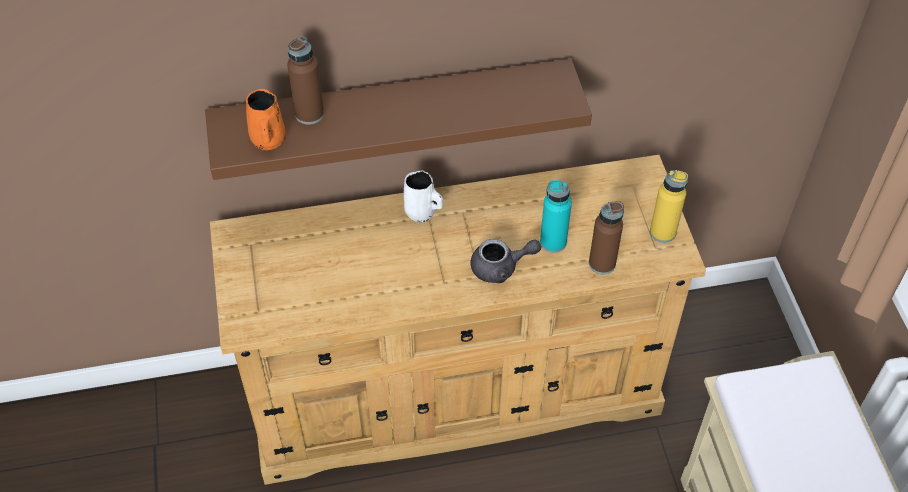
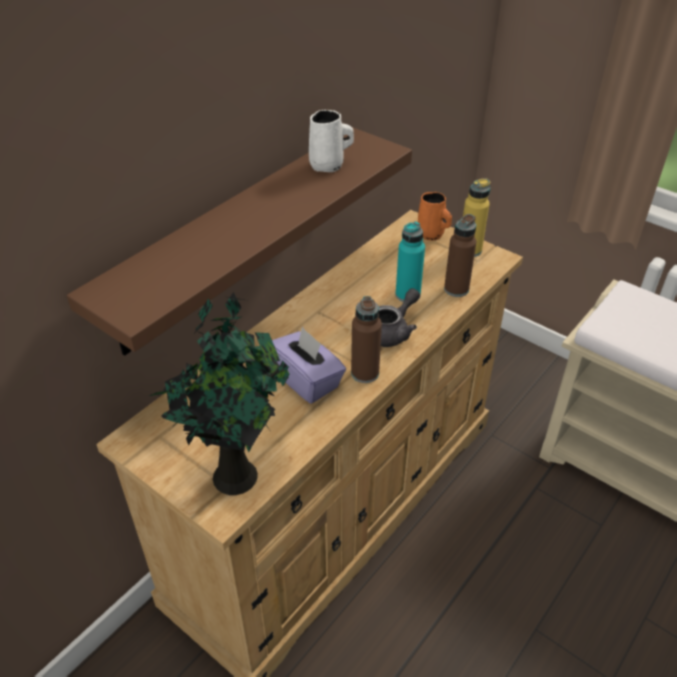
camera: 40 degrees left, 10 degrees down
orange mug [246,89,286,150] -> orange mug moved to [418,192,452,241]
brown bottle [287,36,324,125] -> brown bottle moved to [351,296,382,383]
white mug [404,170,443,222] -> white mug moved to [309,110,354,172]
none -> potted plant [149,292,290,495]
none -> purple tissue box [272,327,346,404]

